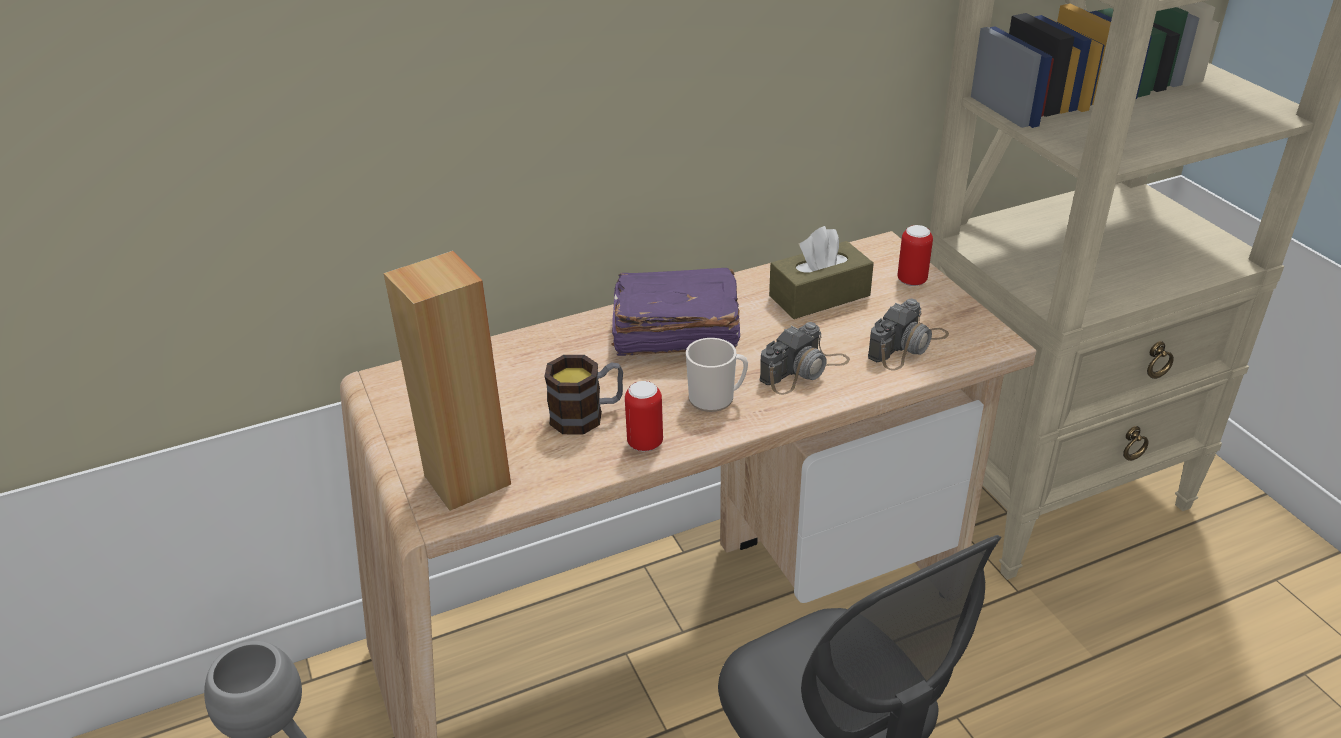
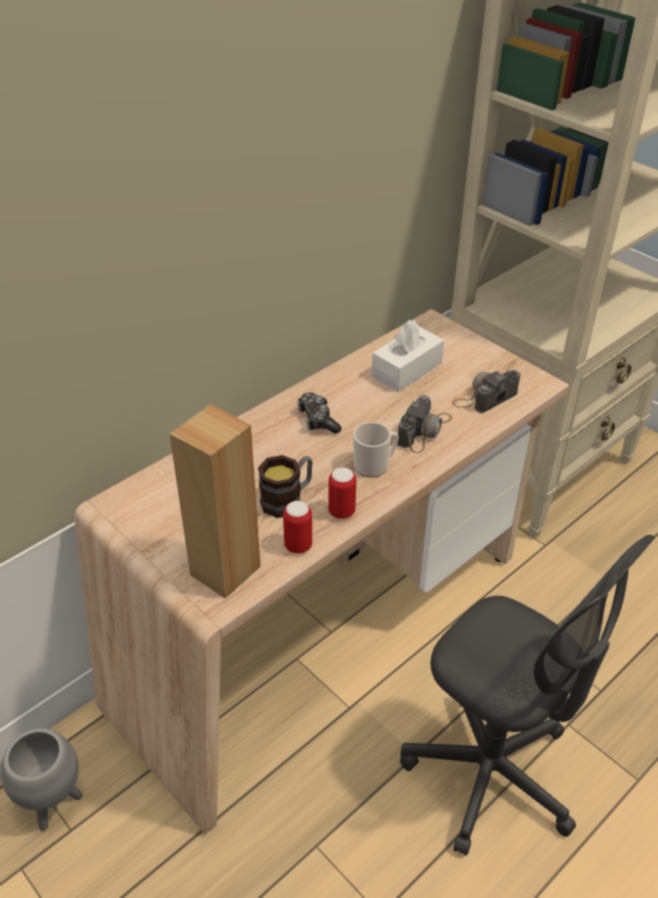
camera: 20 degrees left, 5 degrees up
purple book [611,268,740,356] -> game controller [297,392,342,434]
brown tissue box [769,226,874,319] -> white tissue box [371,320,444,392]
camera [868,299,949,370] -> camera turned 150 degrees counterclockwise [452,370,521,413]
can [897,225,933,286] -> can moved to [283,501,312,554]

